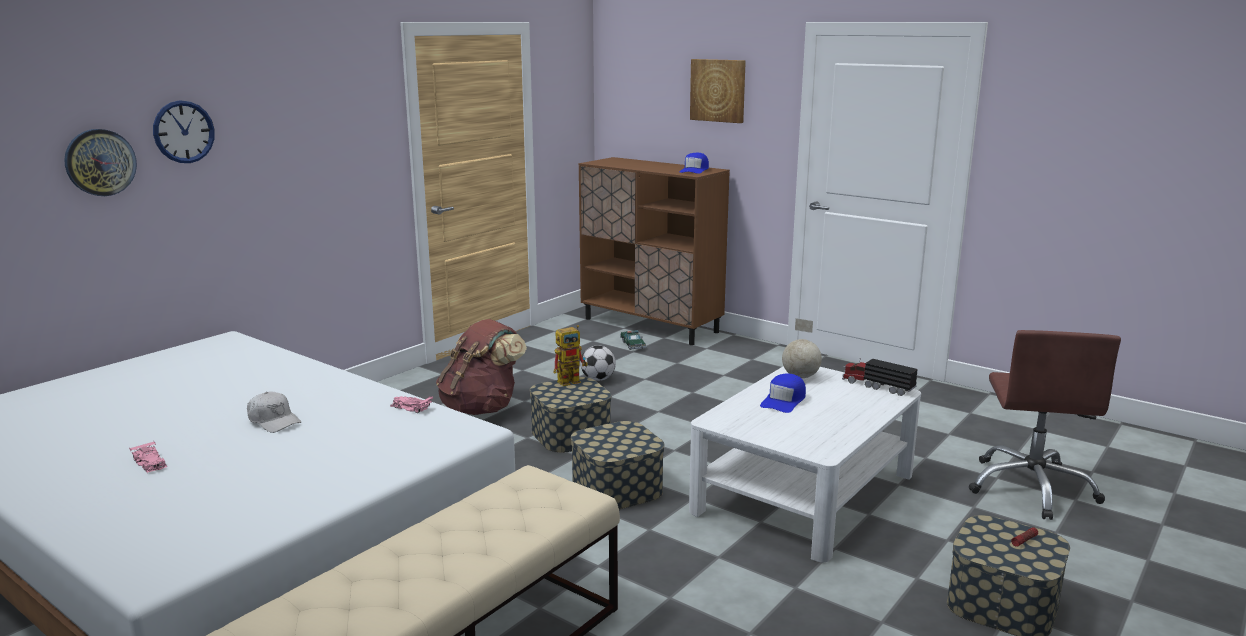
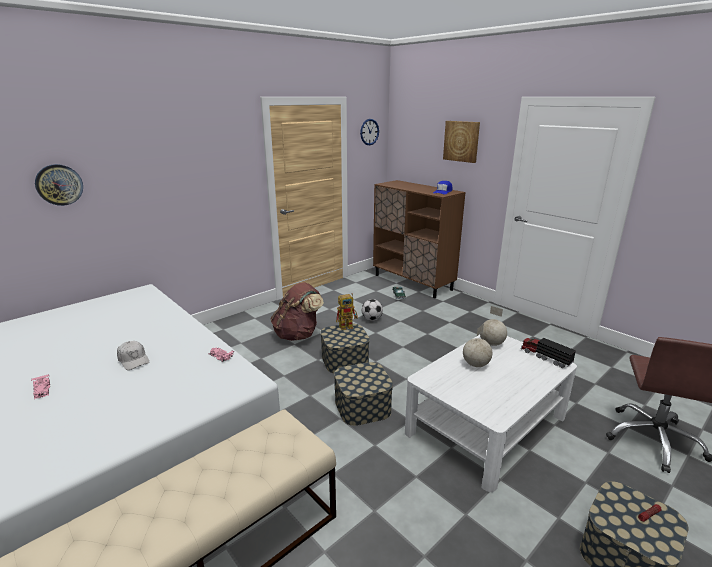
camera: 10 degrees right, 5 degrees up
wall clock [153,100,215,163] -> wall clock moved to [360,119,379,145]
blue cap [760,374,806,413] -> globe [463,324,492,367]

